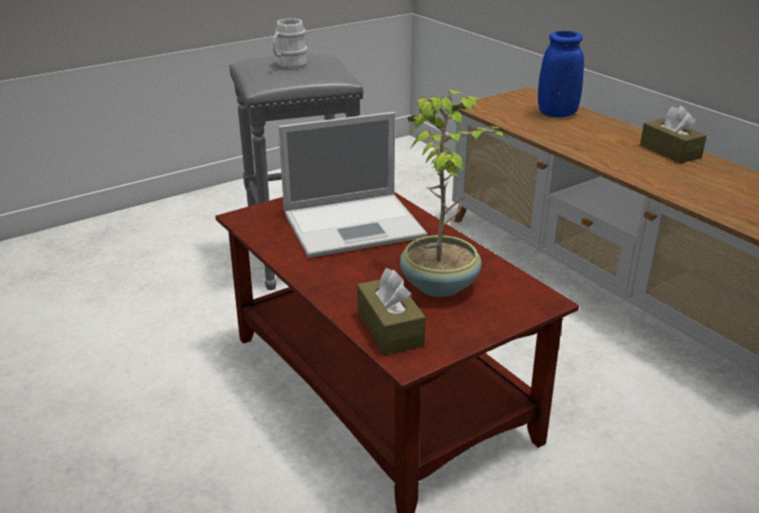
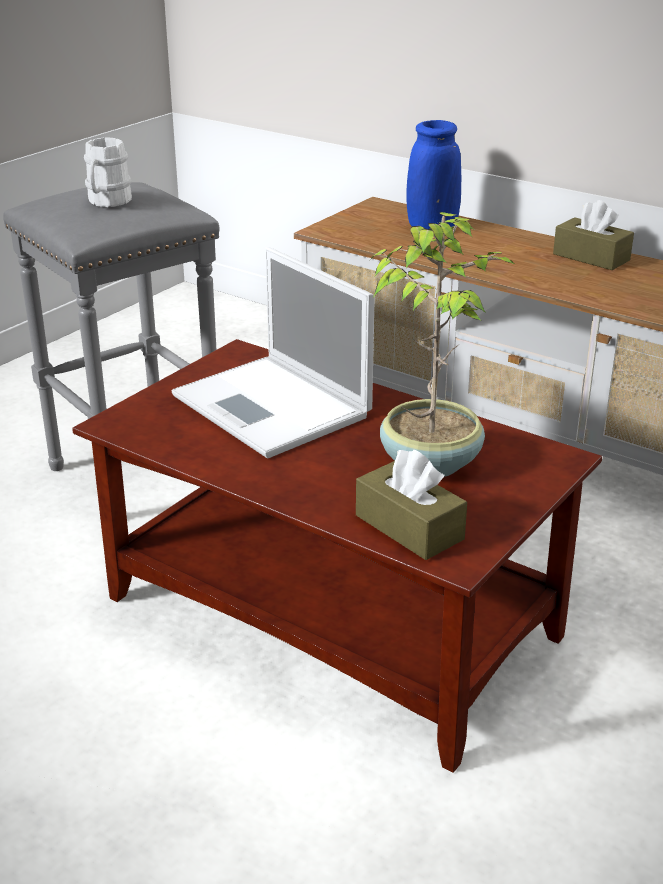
camera: 20 degrees left, 0 degrees up
laptop [278,112,427,258] -> laptop turned 90 degrees clockwise [172,247,375,458]

